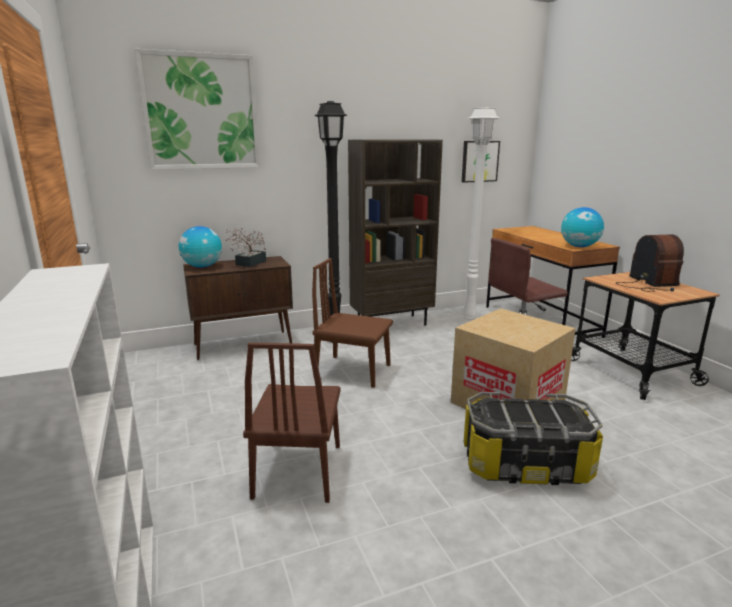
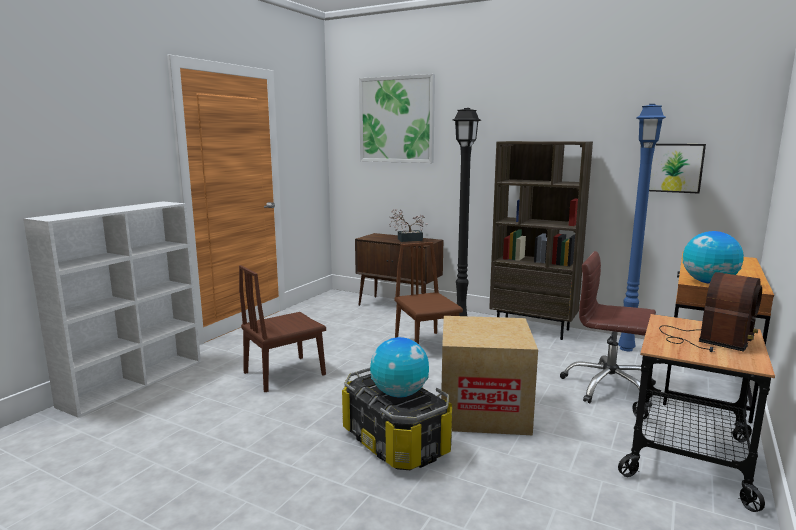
camera: 50 degrees right, 5 degrees down
globe [179,226,222,268] -> globe moved to [370,337,429,397]
white floor lamp [463,106,499,319] -> blue floor lamp [618,104,666,351]

